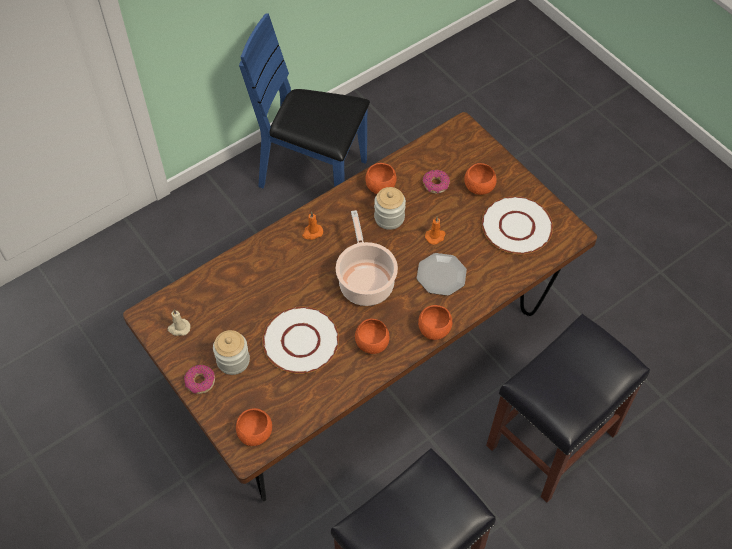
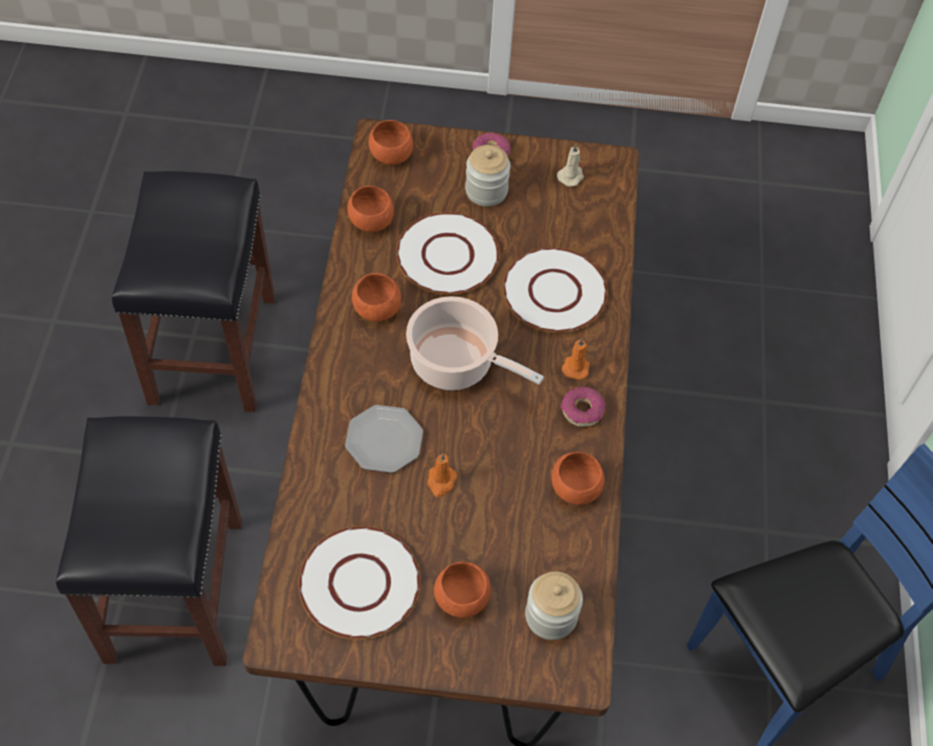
camera: 130 degrees right, 0 degrees up
jar [374,187,406,230] -> jar moved to [525,572,583,640]
orange bowl [418,305,452,340] -> orange bowl moved to [347,186,394,232]
donut [423,170,450,193] -> donut moved to [561,387,606,427]
none -> white plate [503,247,608,333]

